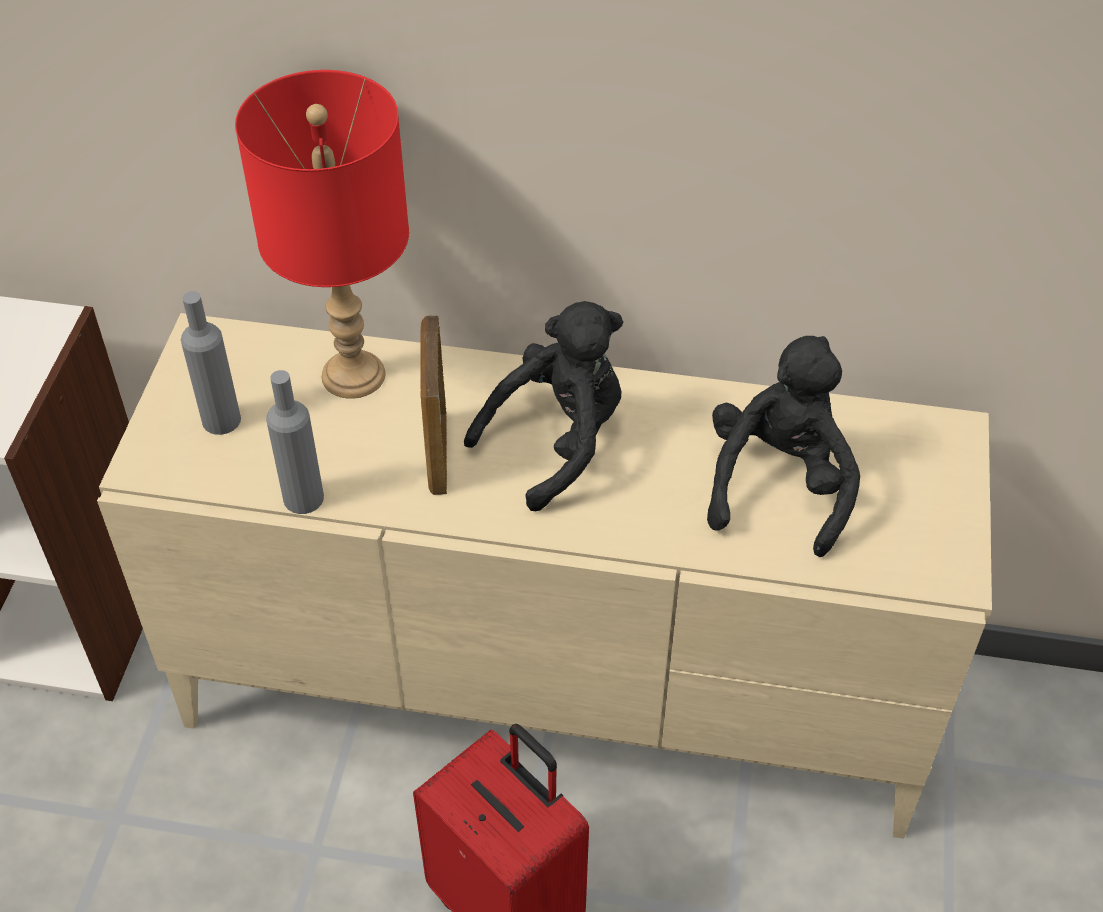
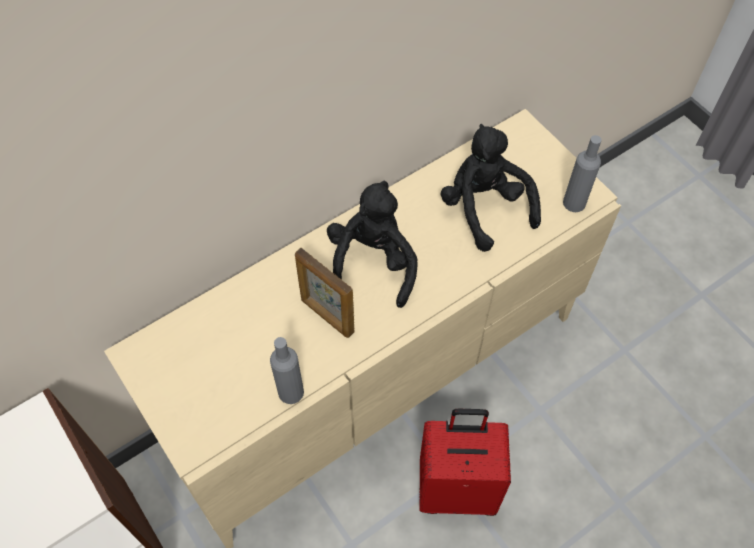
camera: 45 degrees left, 10 degrees up
grey bottle [181,291,241,435] -> grey bottle moved to [563,135,602,212]
red table lamp [235,70,409,399] -> none

